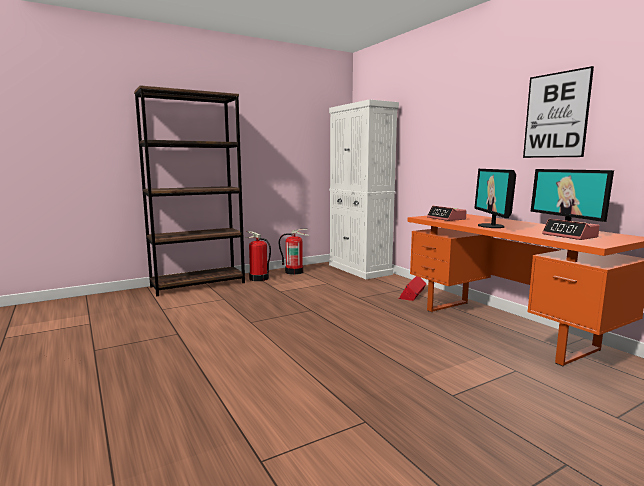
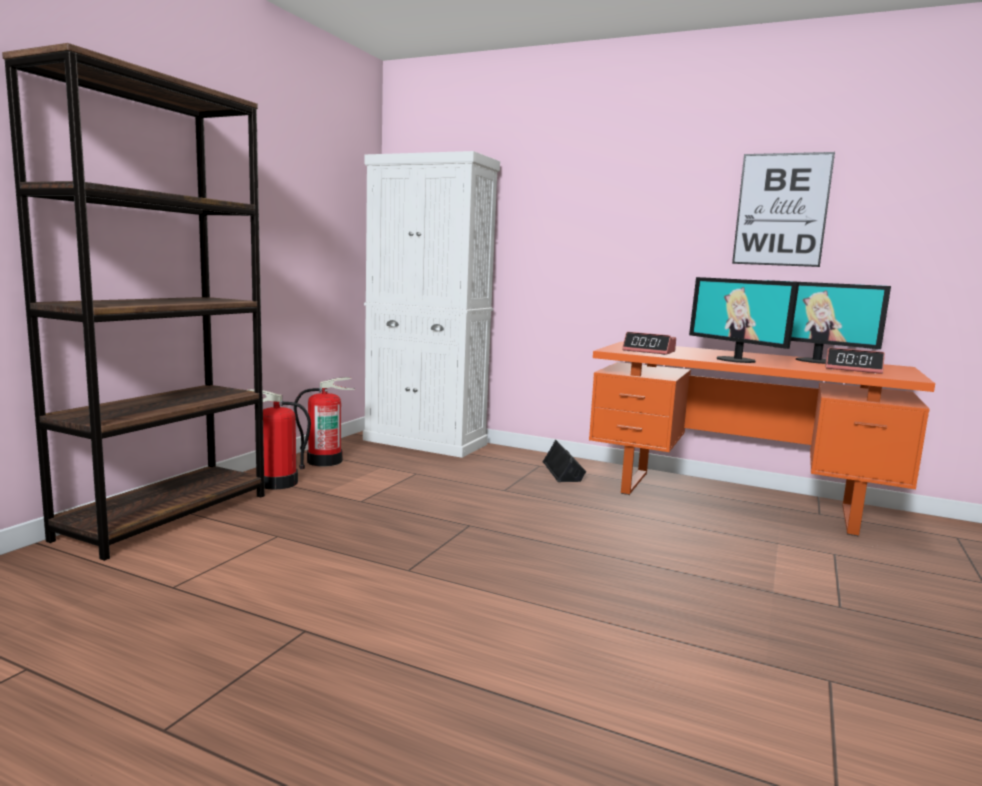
camera: 35 degrees left, 0 degrees up
red speaker [399,276,427,301] -> black speaker [543,439,587,482]

